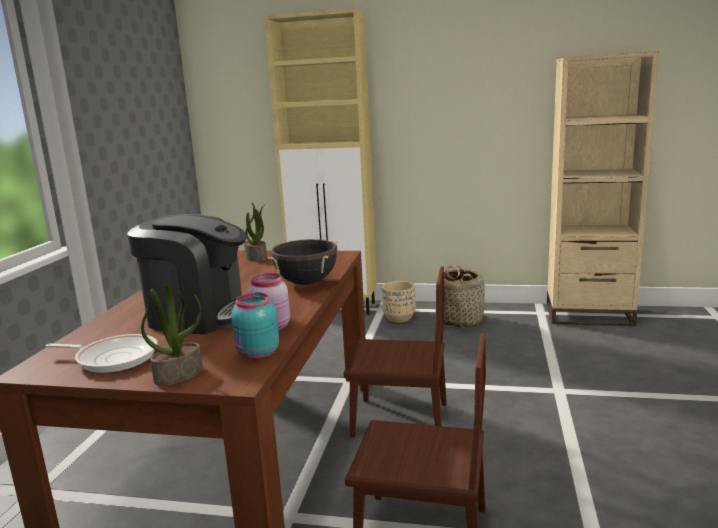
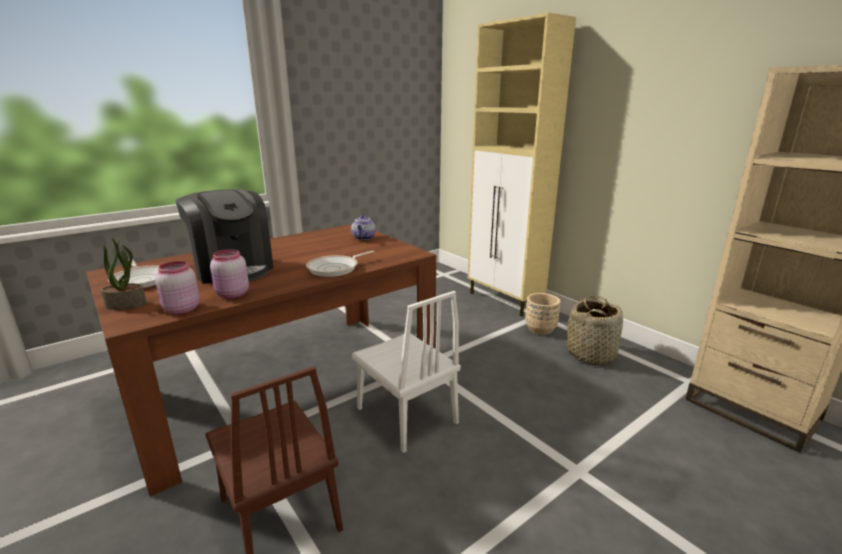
camera: 40 degrees right, 5 degrees up
turquoise jar [231,293,279,359] -> pink jar [155,261,200,314]
potted plant [244,203,267,261] -> teapot [351,215,376,240]
black cooking pot [267,239,338,285] -> frying pan [306,251,375,277]
brown chair [344,267,447,437] -> white chair [352,291,461,453]

